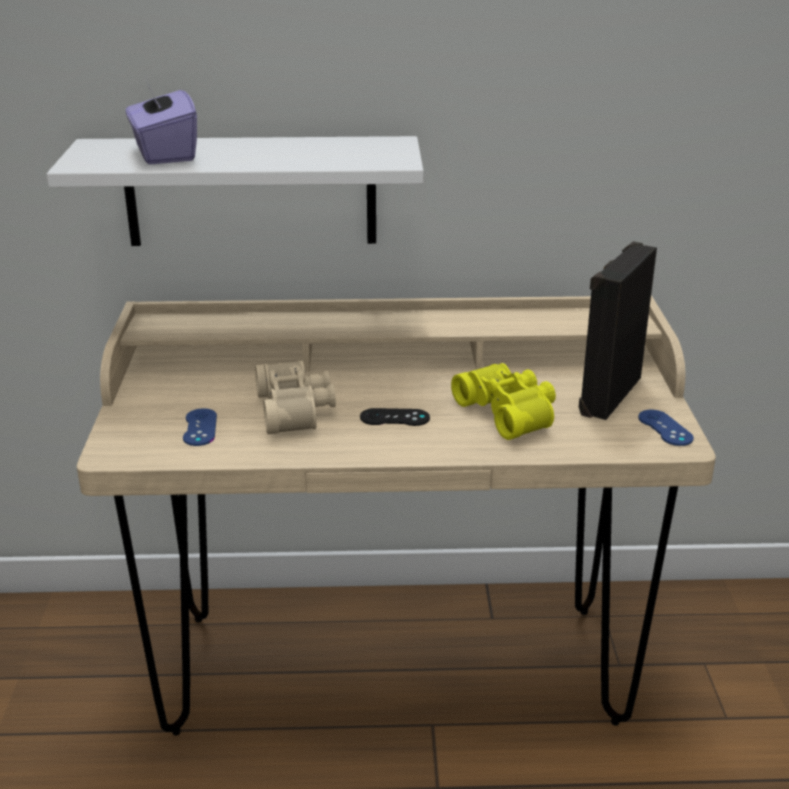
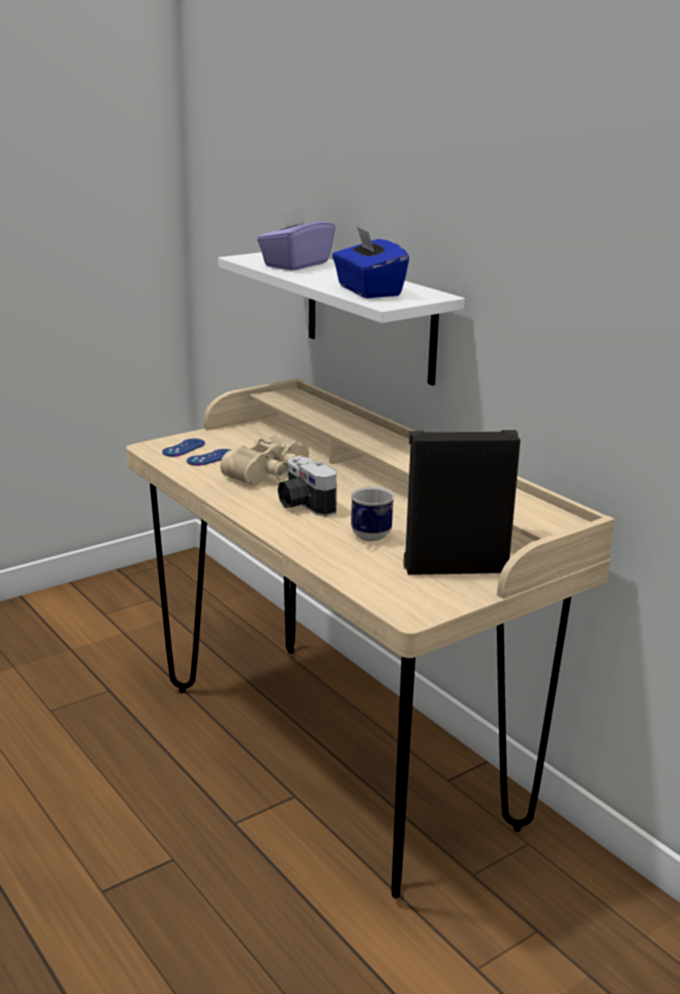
camera: 55 degrees right, 5 degrees down
black game controller [360,408,430,426] -> camera [278,456,337,517]
yellow binoculars [451,363,556,440] -> mug [351,486,395,541]
blue game controller [638,410,694,446] -> blue game controller moved to [162,439,205,457]
none -> blue tissue box [332,225,409,298]

